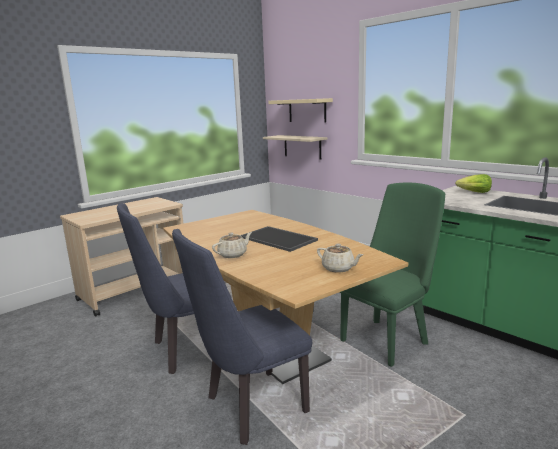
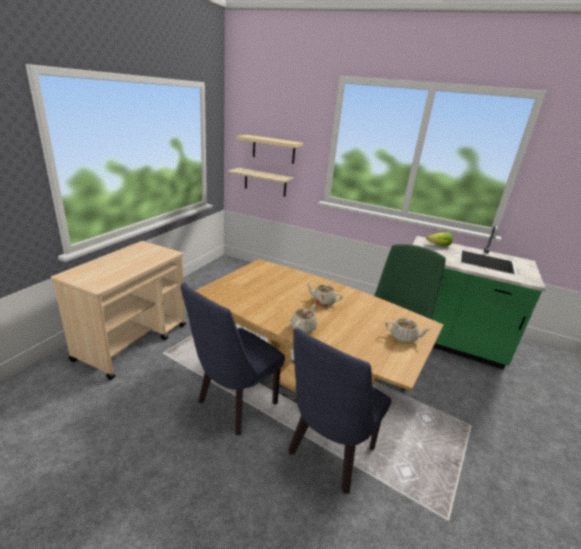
camera: 25 degrees left, 10 degrees up
tray [240,226,318,252] -> beige teapot [306,284,343,306]

